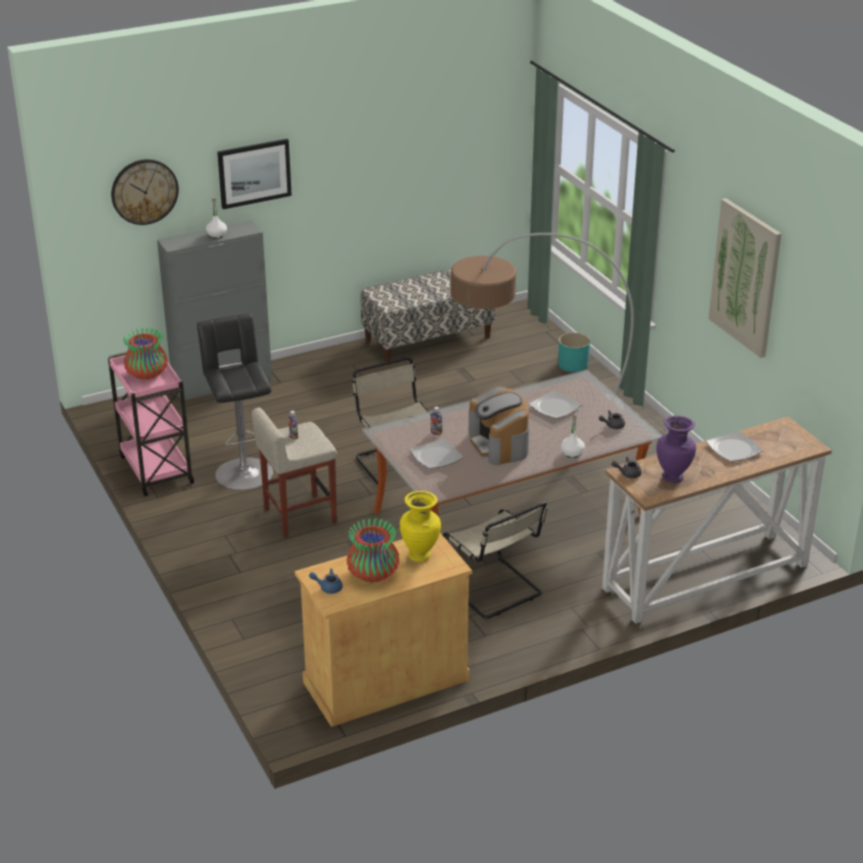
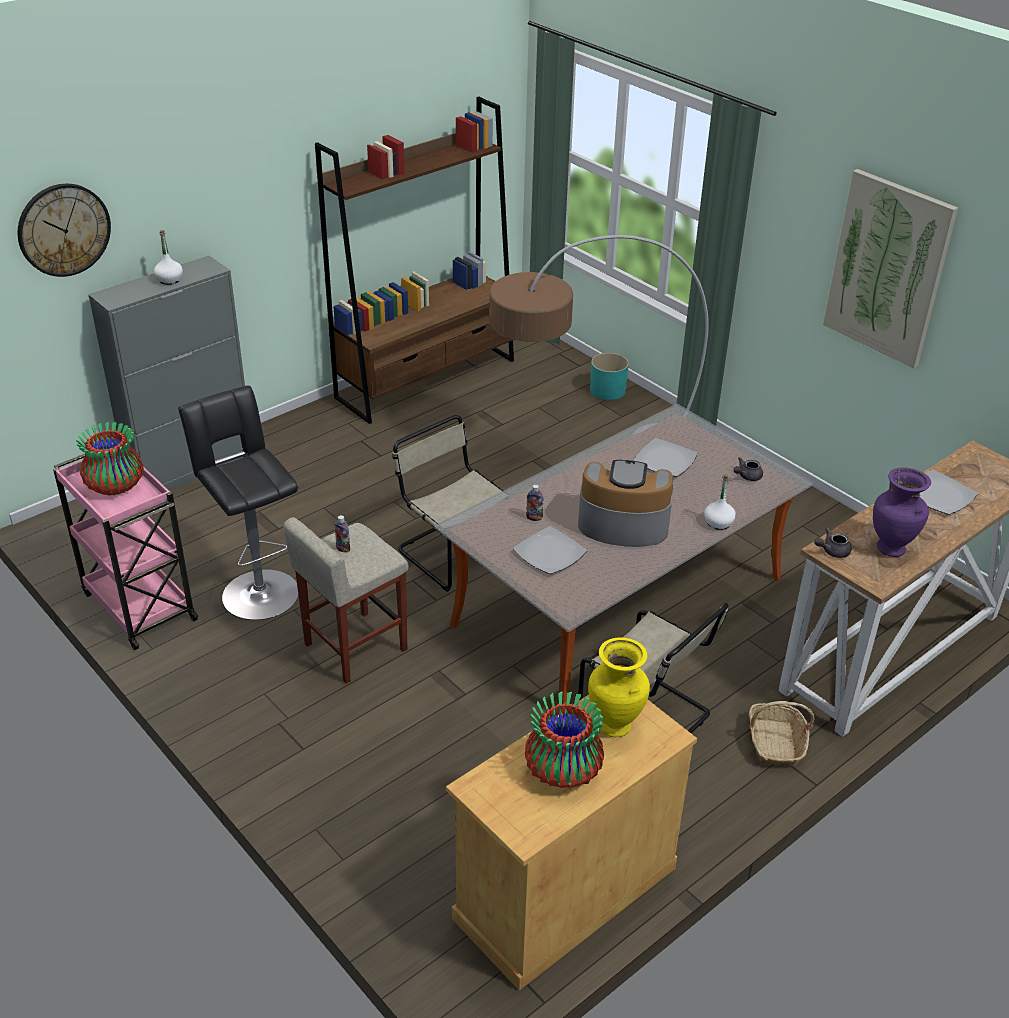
camera: 15 degrees left, 5 degrees up
picture [217,139,292,209] -> none
blue teapot [309,568,343,594] -> none
bench [360,269,495,362] -> brown bookcase [315,97,514,424]
coffee machine [469,386,529,465] -> coffee machine turned 135 degrees clockwise [578,460,673,547]
none -> basket [749,701,814,766]

